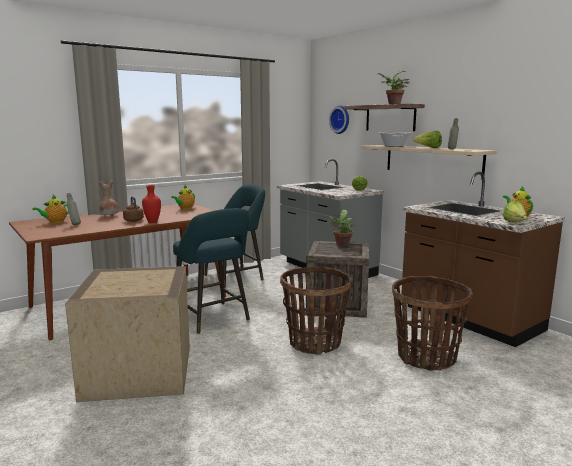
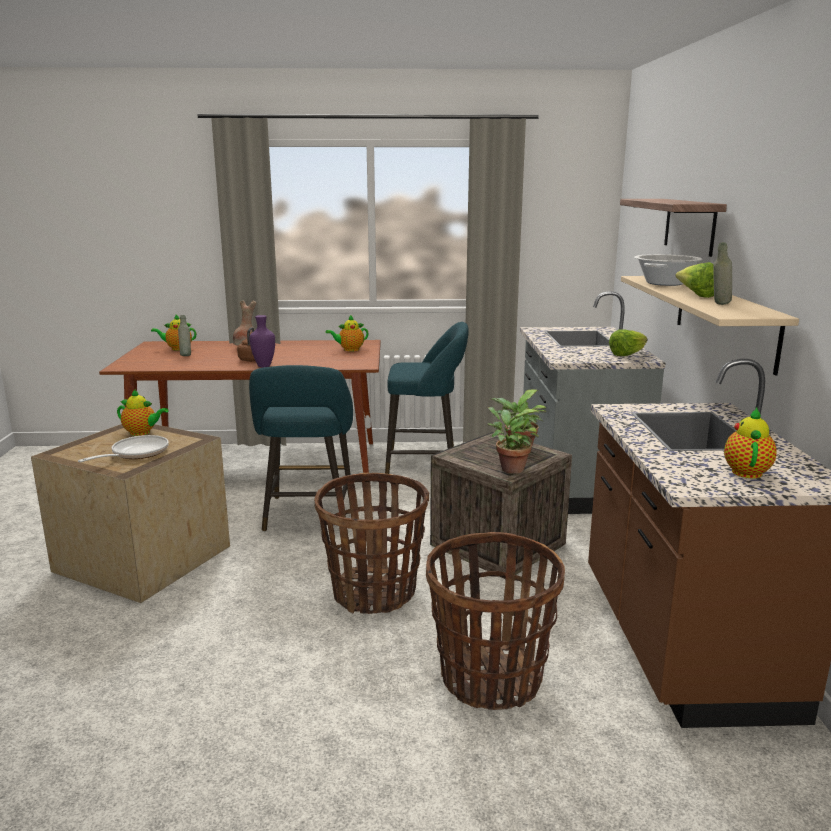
camera: 35 degrees right, 5 degrees up
red vase [142,185,161,223] -> purple vase [249,315,275,368]
wall clock [329,105,349,134] -> none
potted plant [378,71,410,104] -> potted plant moved to [488,407,539,474]
lettuce [503,201,527,223] -> none
none -> frying pan [78,435,169,462]
none -> teapot [117,389,168,436]

